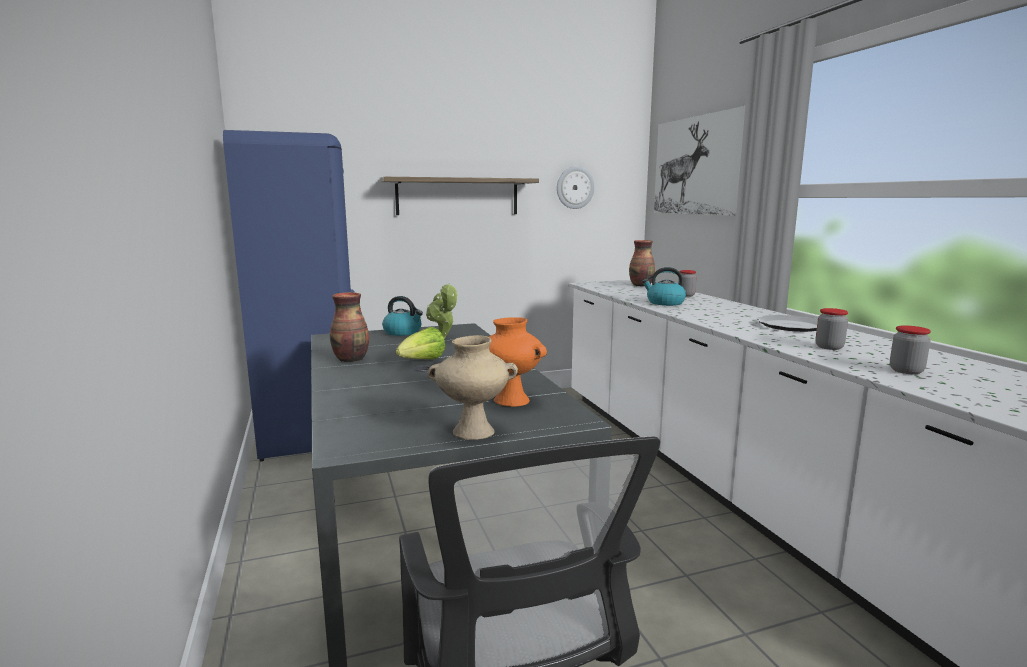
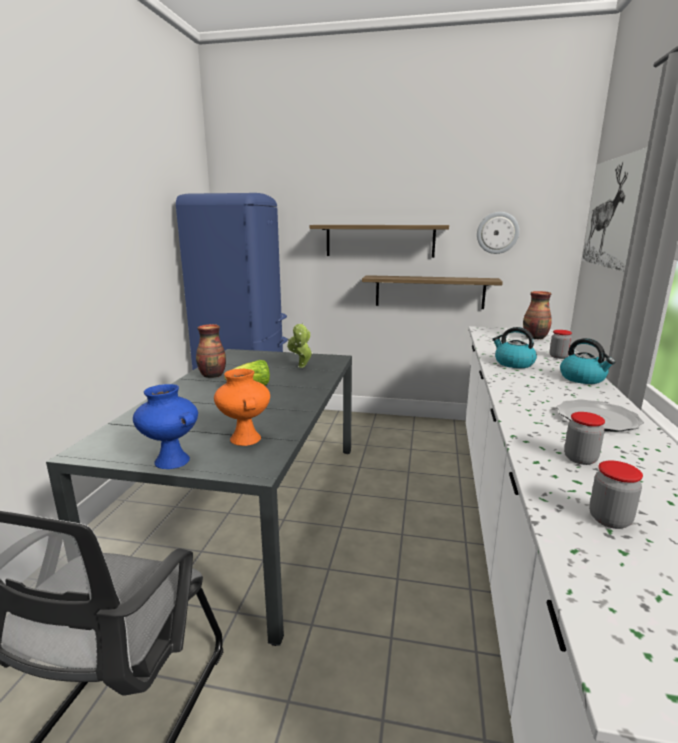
camera: 30 degrees right, 5 degrees up
kettle [382,296,423,336] -> kettle moved to [560,338,615,384]
beige vase [428,335,518,440] -> blue vase [133,384,198,469]
none -> shelf [362,275,503,309]

